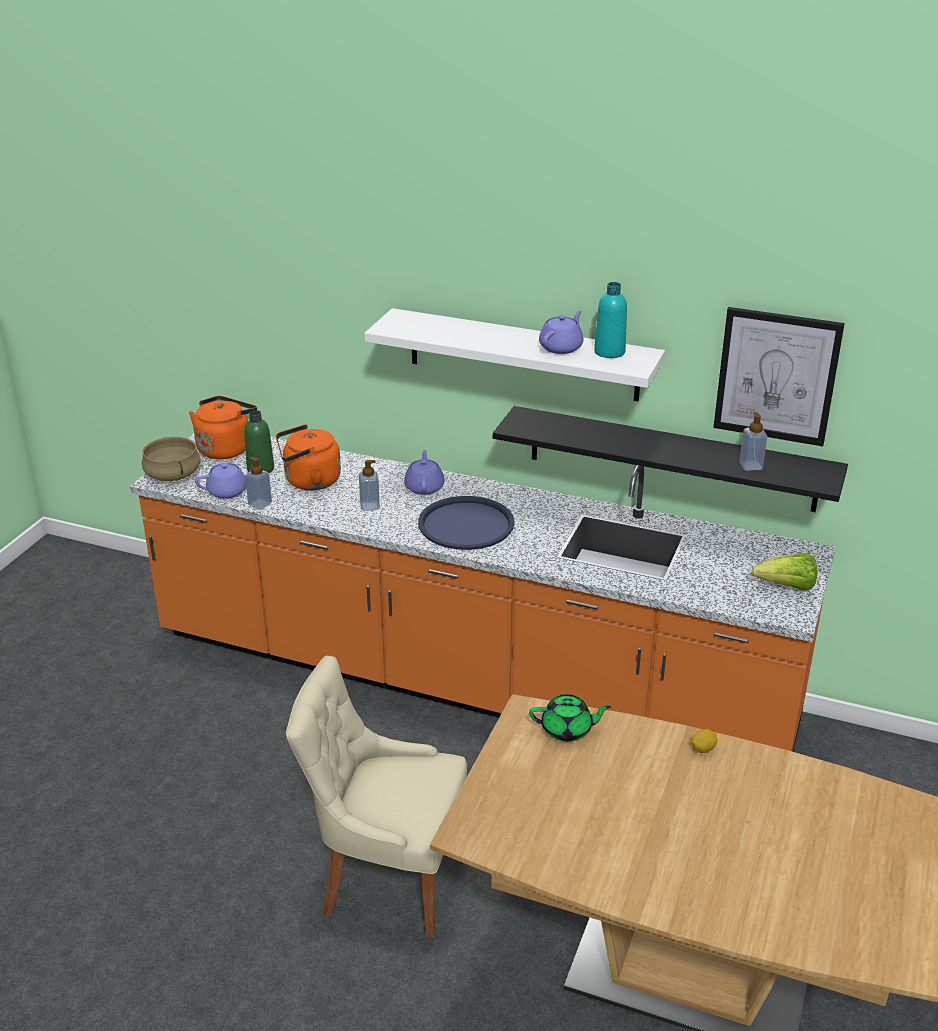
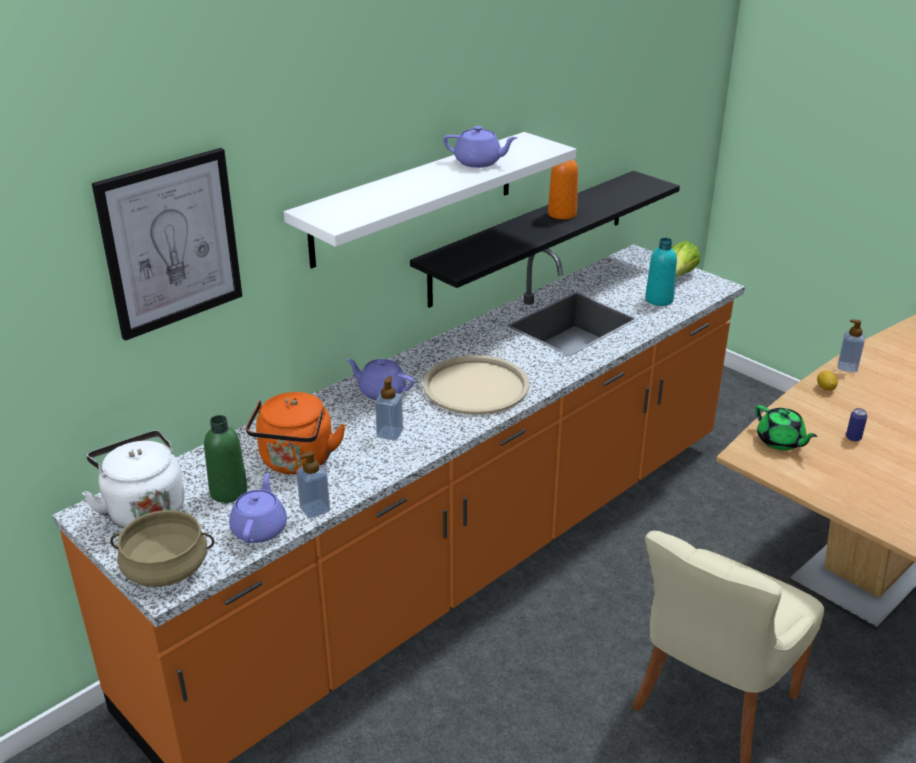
camera: 65 degrees left, 0 degrees up
orange kettle [189,396,257,459] -> white kettle [82,430,185,528]
blue tray [418,496,515,550] -> beige tray [423,355,529,415]
green teapot [529,694,611,742] -> green teapot turned 120 degrees clockwise [755,405,817,450]
purple teapot [539,311,583,354] -> purple teapot turned 135 degrees clockwise [443,126,518,168]
turquoise bottle [594,282,627,358] -> turquoise bottle moved to [645,238,677,306]
picture [713,307,845,446] -> picture moved to [92,148,242,341]
soap dispenser [739,412,767,471] -> soap dispenser moved to [838,319,865,373]
none -> orange bottle [548,159,578,219]
none -> can [846,408,867,442]

